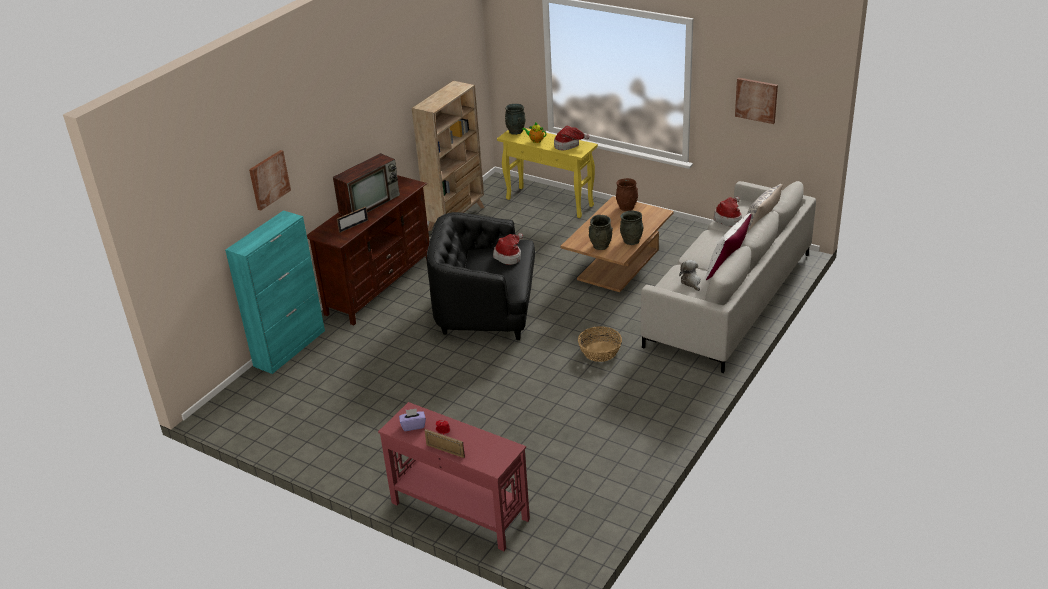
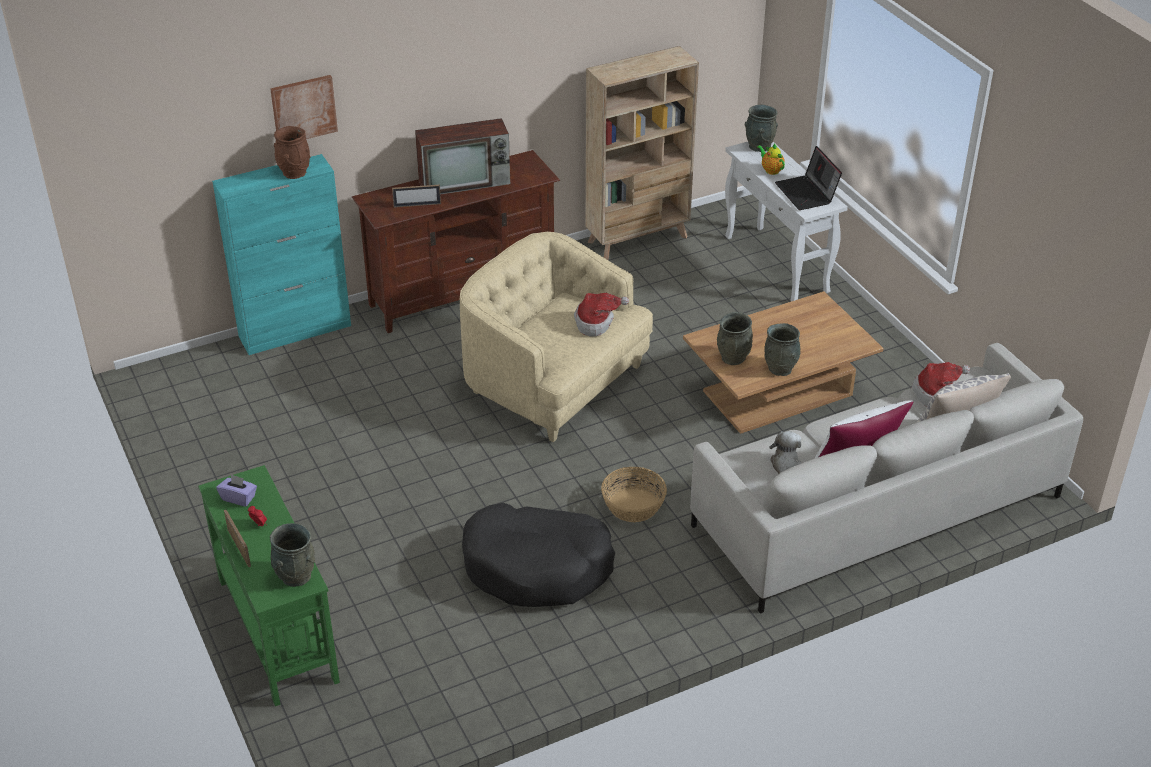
camera: 30 degrees right, 5 degrees up
red console table [378,402,530,551] -> green console table [198,465,340,706]
black armchair [427,212,535,340] -> beige armchair [460,232,653,442]
yellow console table [497,128,598,218] -> white console table [725,142,848,301]
hat [554,126,590,150] -> laptop [775,146,842,210]
brown vase [616,178,638,211] -> brown vase moved to [274,126,310,179]
picture [735,78,778,124] -> none
none -> grey vase [270,523,315,587]
none -> black dog bed [462,503,615,607]

